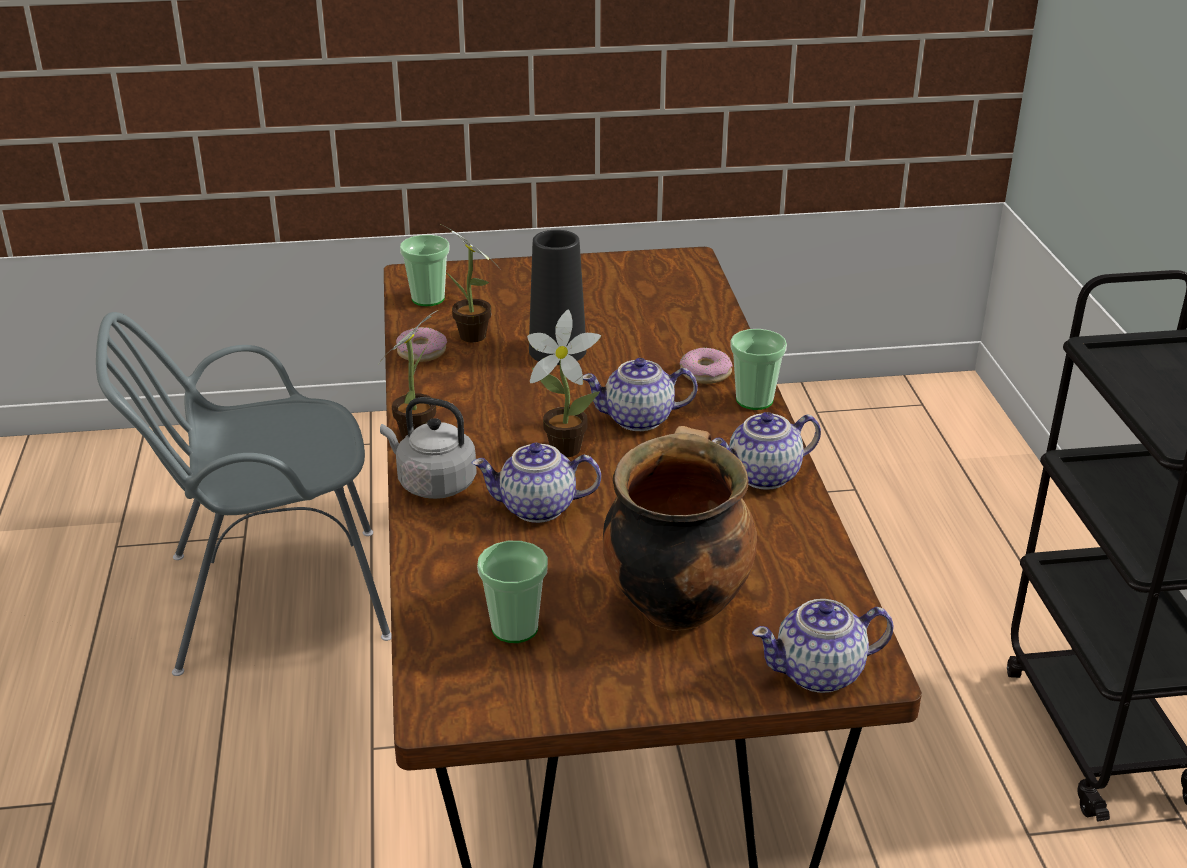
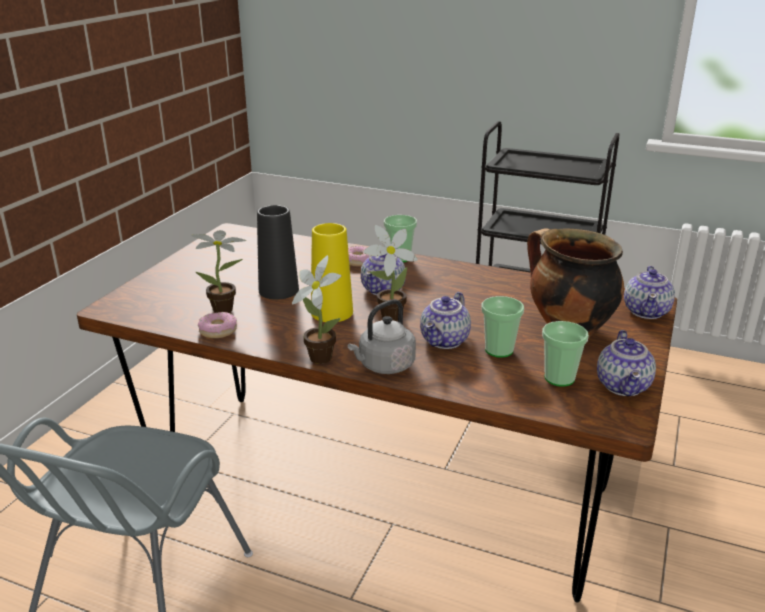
camera: 60 degrees left, 5 degrees down
cup [400,235,449,306] -> cup moved to [481,296,524,358]
teapot [712,412,821,490] -> teapot moved to [597,330,656,396]
none -> yellow vase [311,223,353,322]

